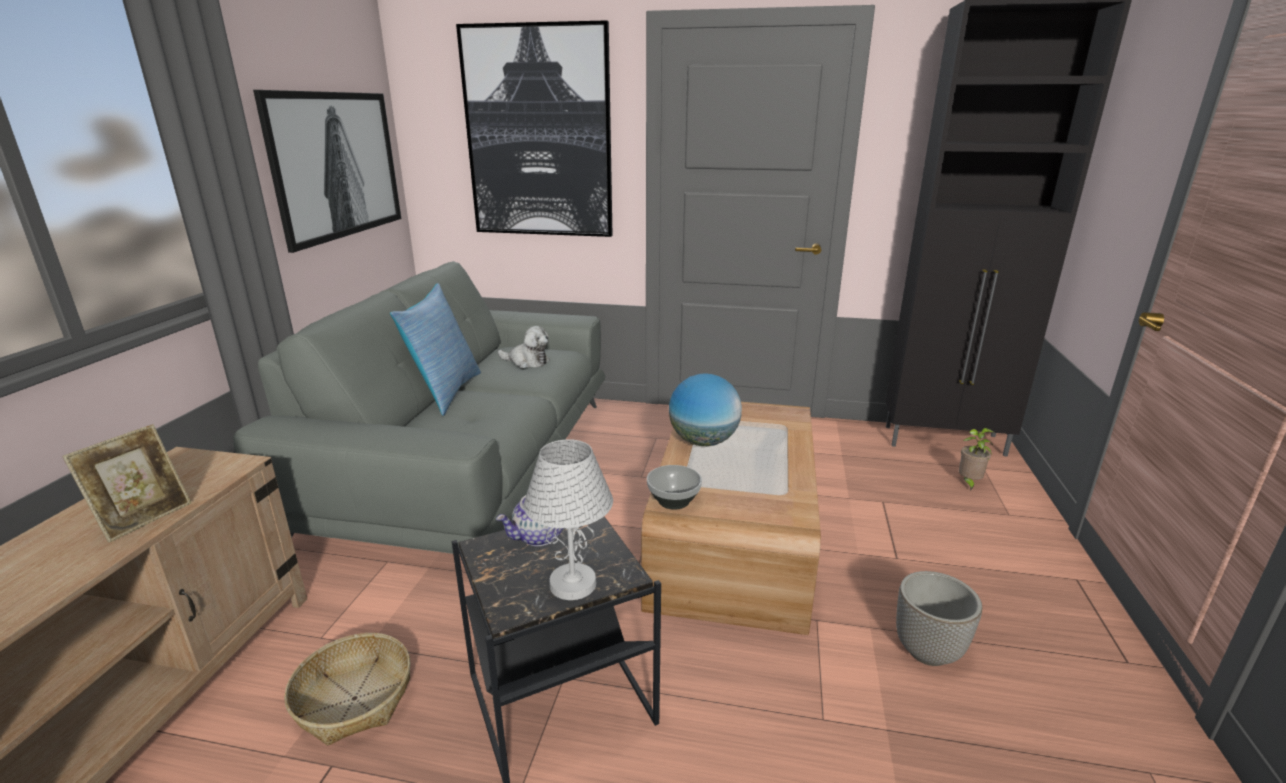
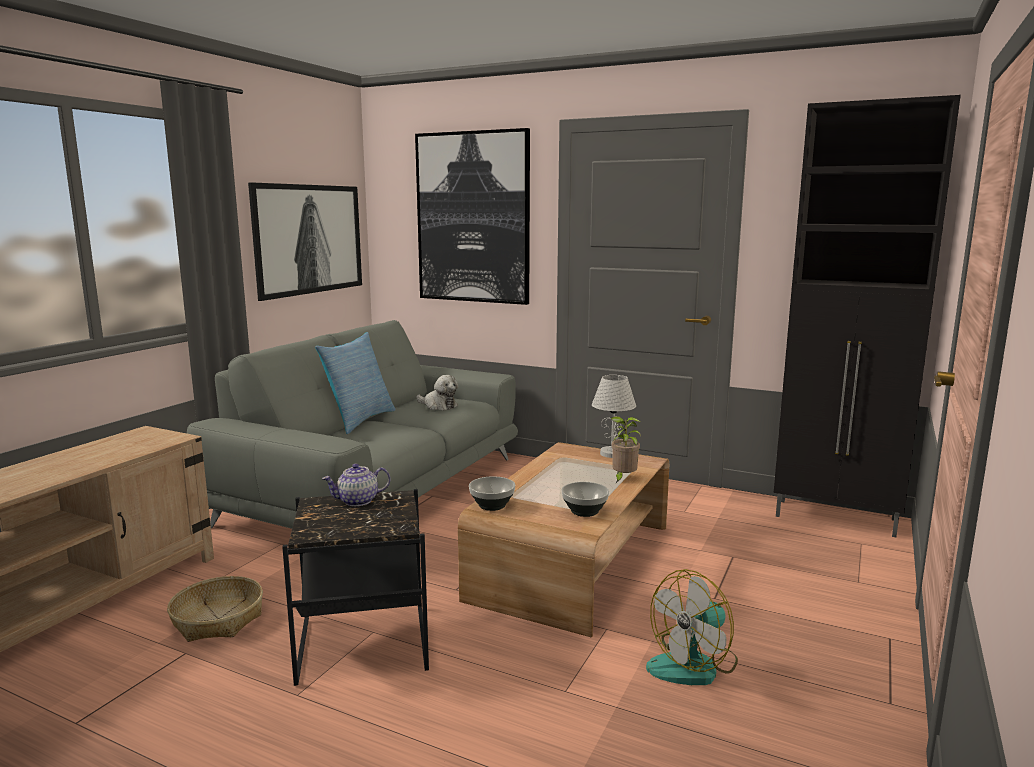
camera: 15 degrees right, 10 degrees down
picture frame [62,424,191,543] -> none
white table lamp [523,439,613,600] -> white table lamp moved to [592,375,636,458]
globe [669,373,742,446] -> none
planter [896,571,982,666] -> fan [646,569,738,685]
potted plant [959,428,994,491] -> potted plant moved to [611,416,641,483]
none -> bowl [561,482,609,517]

